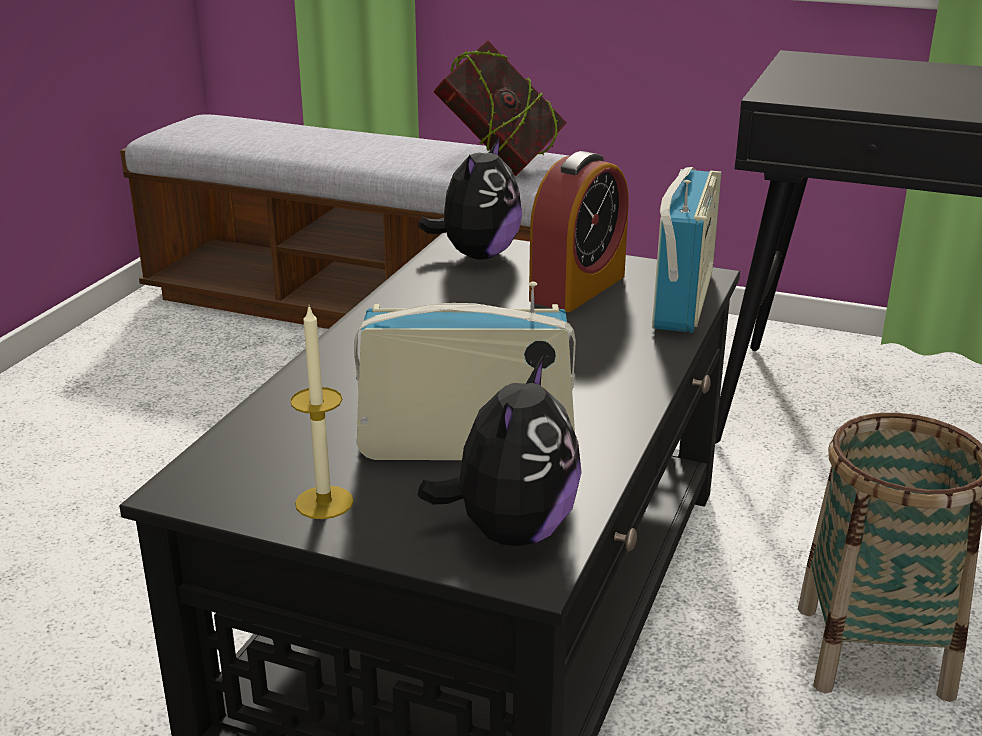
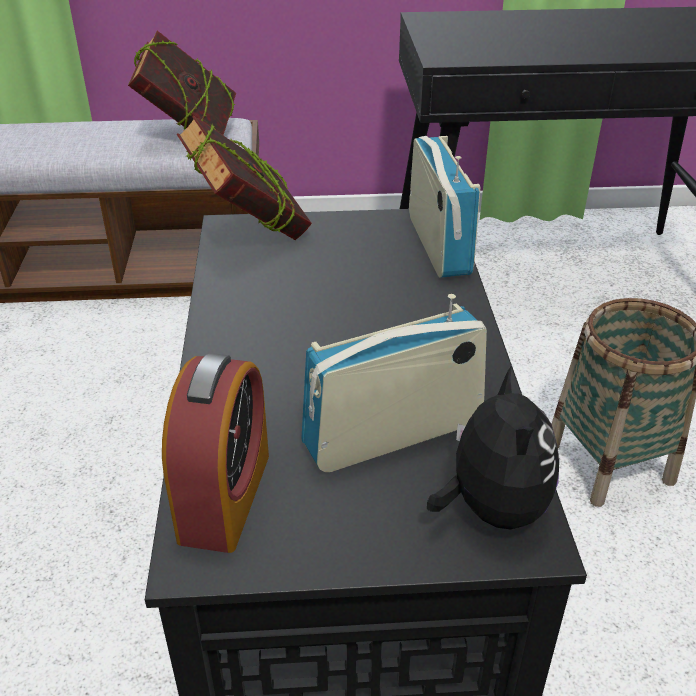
camera: 25 degrees left, 10 degrees up
candle [290,304,354,519] -> none
plush toy [418,136,522,260] -> book [177,115,312,240]
alarm clock [529,151,629,312] -> alarm clock moved to [162,353,269,553]

